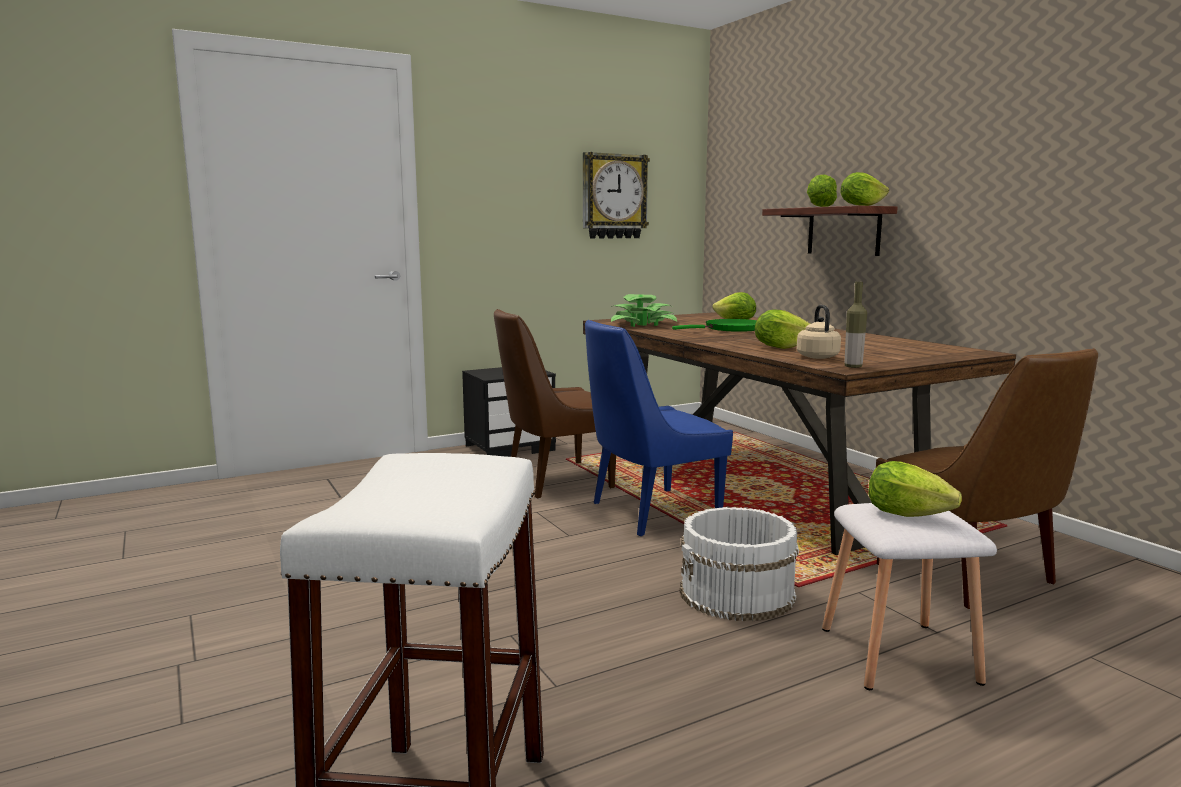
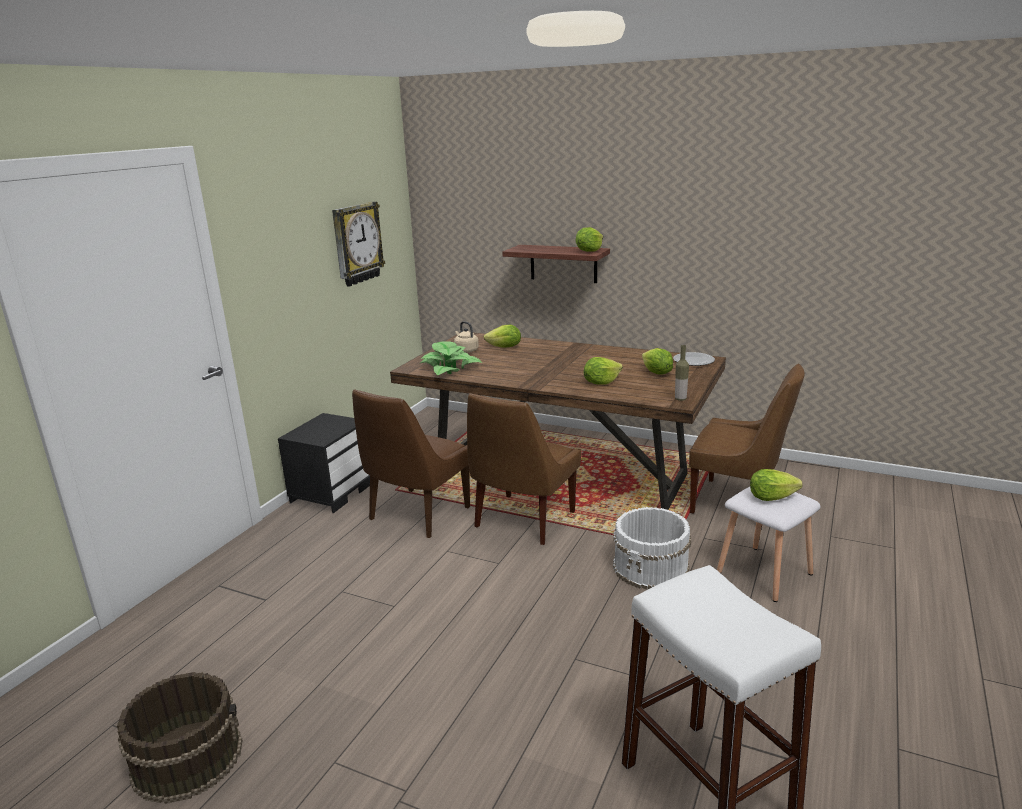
camera: 35 degrees left, 10 degrees up
blue chair [585,320,733,536] -> brown chair [467,393,581,545]
green frying pan [672,319,757,332] -> none
beige kettle [797,305,841,359] -> beige kettle moved to [454,321,479,353]
lettuce [807,174,837,207] -> lettuce moved to [642,348,673,375]
none -> brown bucket [117,672,243,804]
none -> plate [673,352,715,366]

